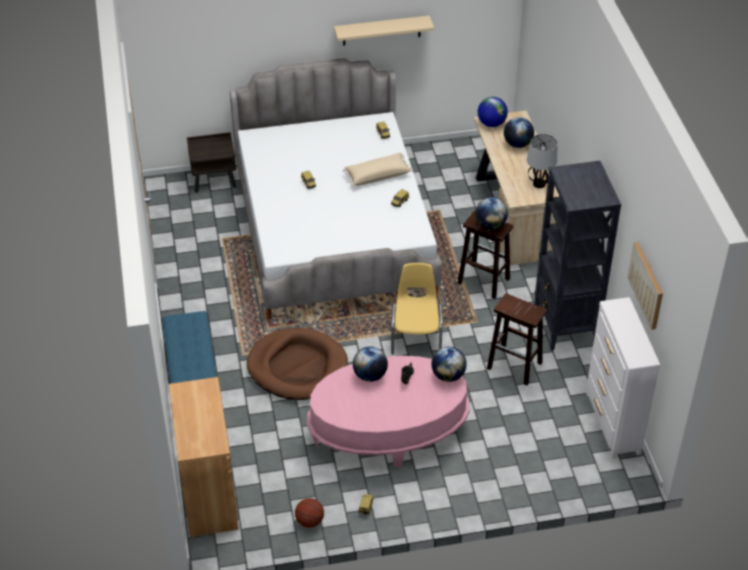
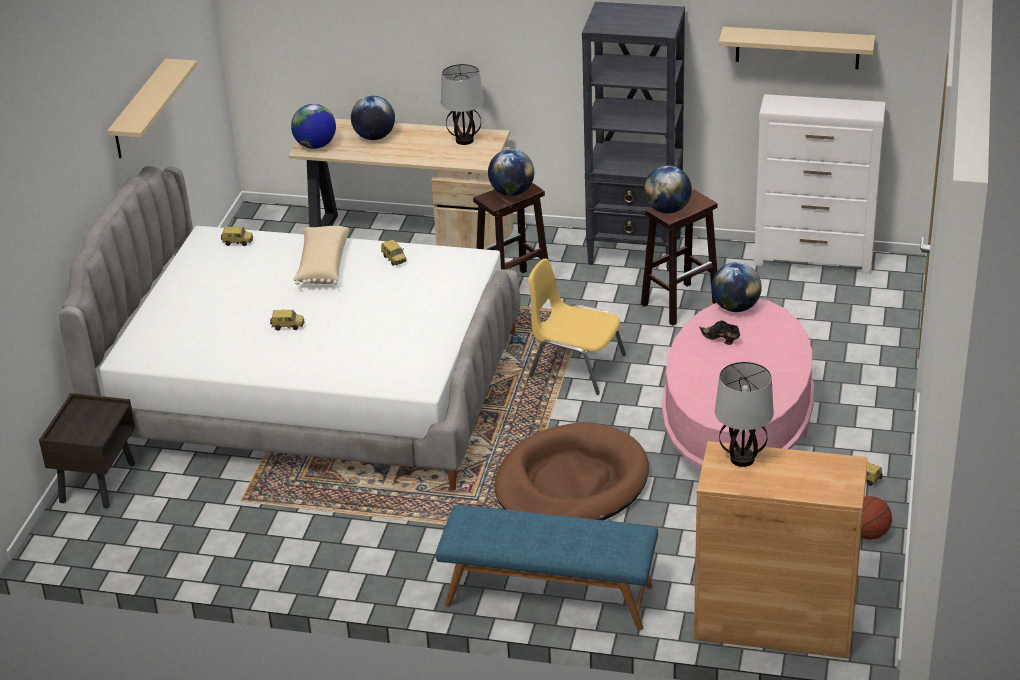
camera: 65 degrees left, 10 degrees down
globe [353,346,388,382] -> globe moved to [644,166,692,214]
picture [628,242,663,330] -> beige shelf [719,27,875,69]
none -> table lamp [715,362,774,467]

